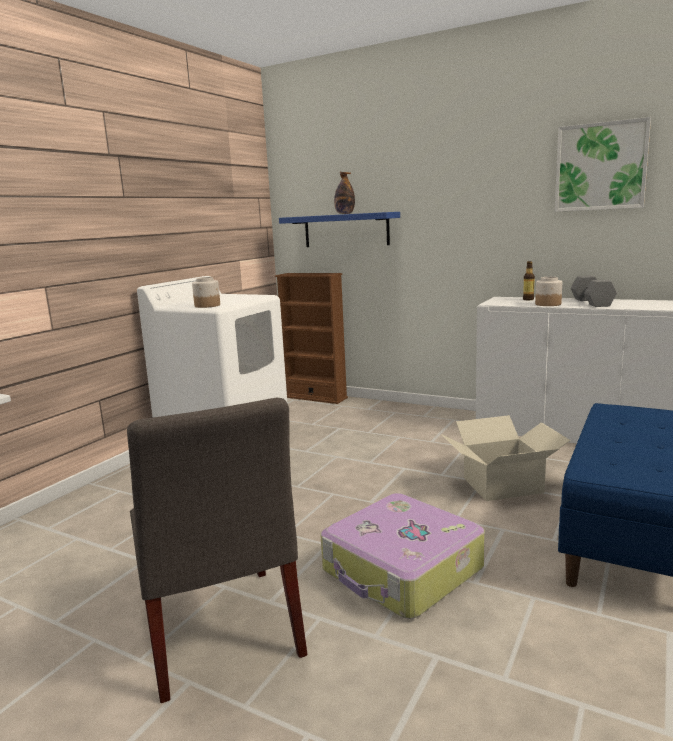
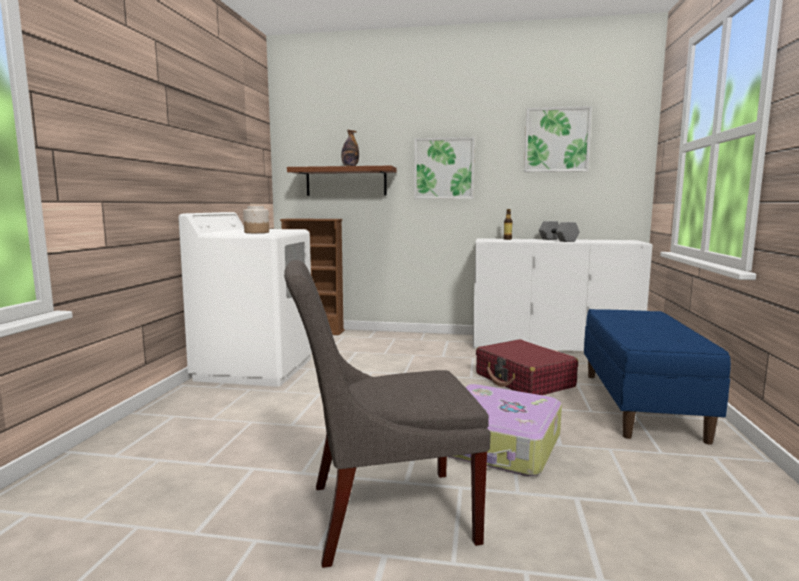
camera: 20 degrees left, 5 degrees down
grey chair [127,398,308,703] -> grey chair turned 120 degrees clockwise [284,260,490,568]
blue shelf [279,212,400,247] -> brown shelf [287,166,397,196]
cardboard box [442,415,571,501] -> red suitcase [476,339,578,395]
jar [535,277,562,306] -> none
none -> picture [414,137,475,199]

